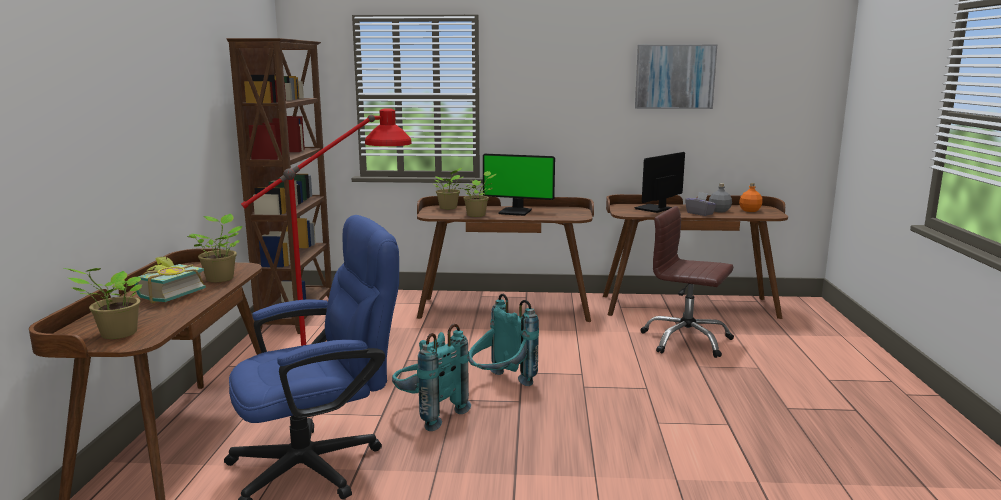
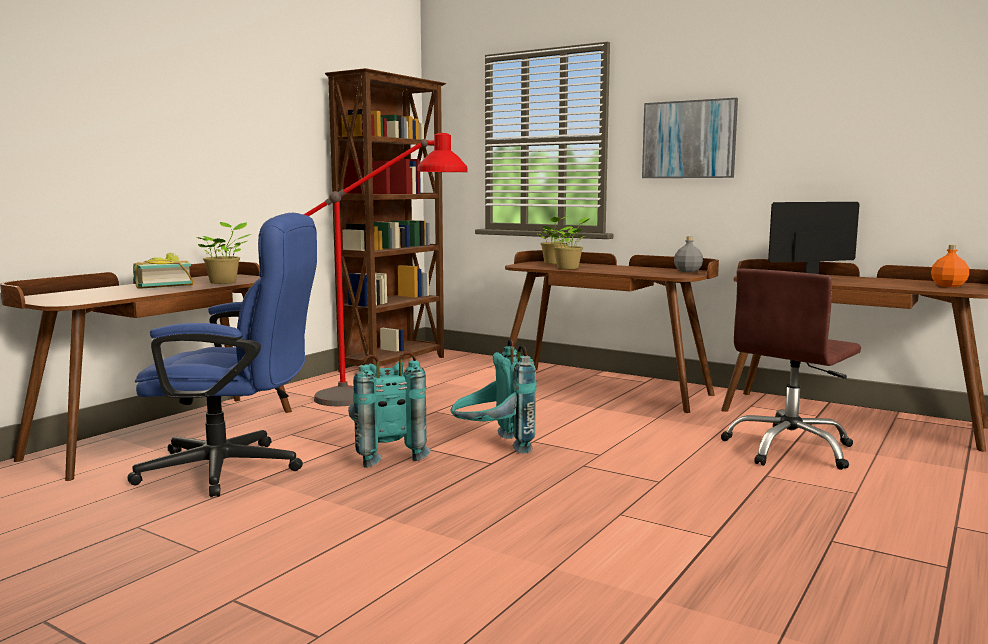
camera: 30 degrees right, 5 degrees down
potted plant [64,268,143,339] -> none
monitor [483,154,555,216] -> none
picture [635,45,717,109] -> picture moved to [642,98,738,178]
brown office chair [640,206,734,358] -> brown office chair turned 105 degrees counterclockwise [721,269,861,470]
grey tissue box [685,192,717,216] -> none
grey bottle [709,183,732,213] -> grey bottle moved to [674,236,703,273]

